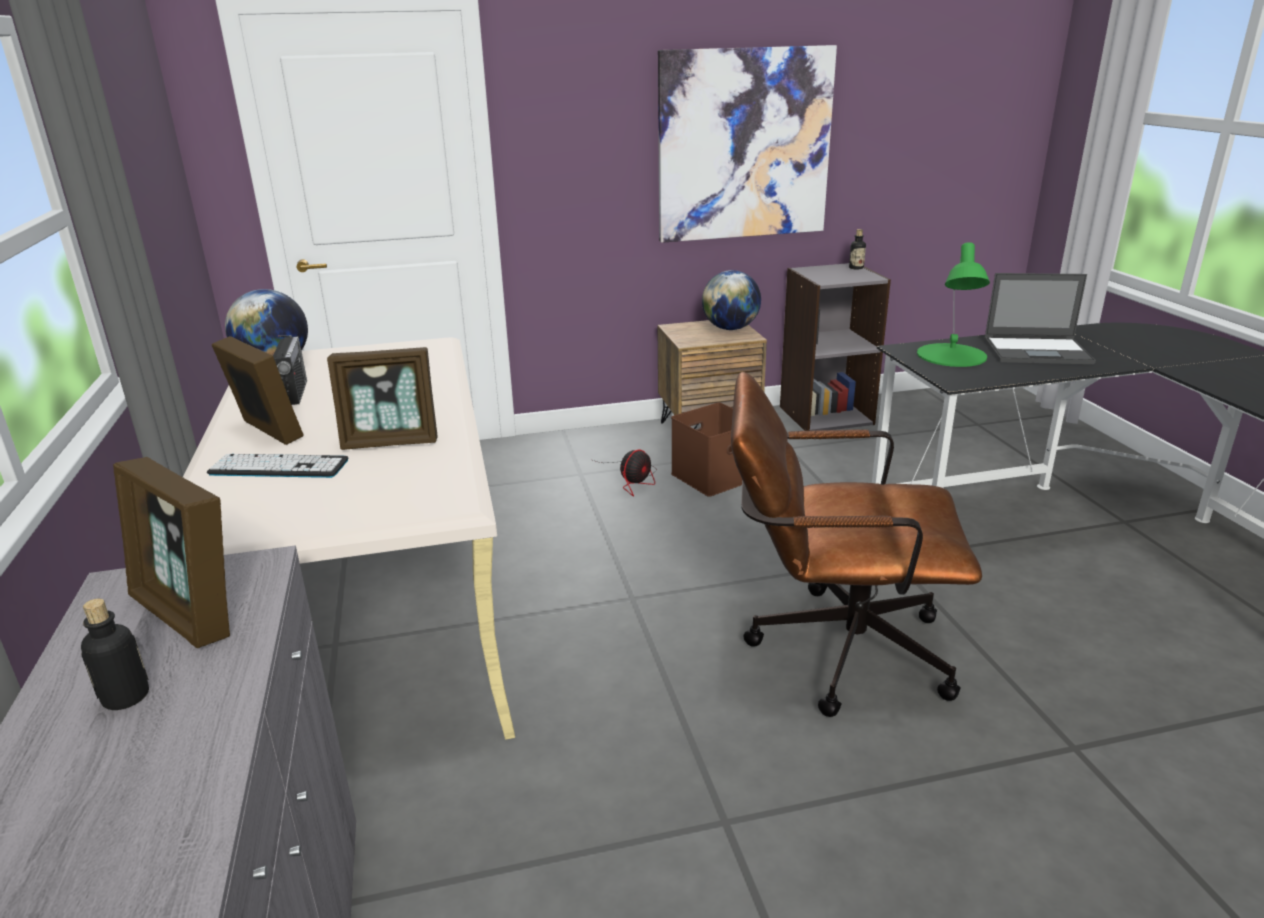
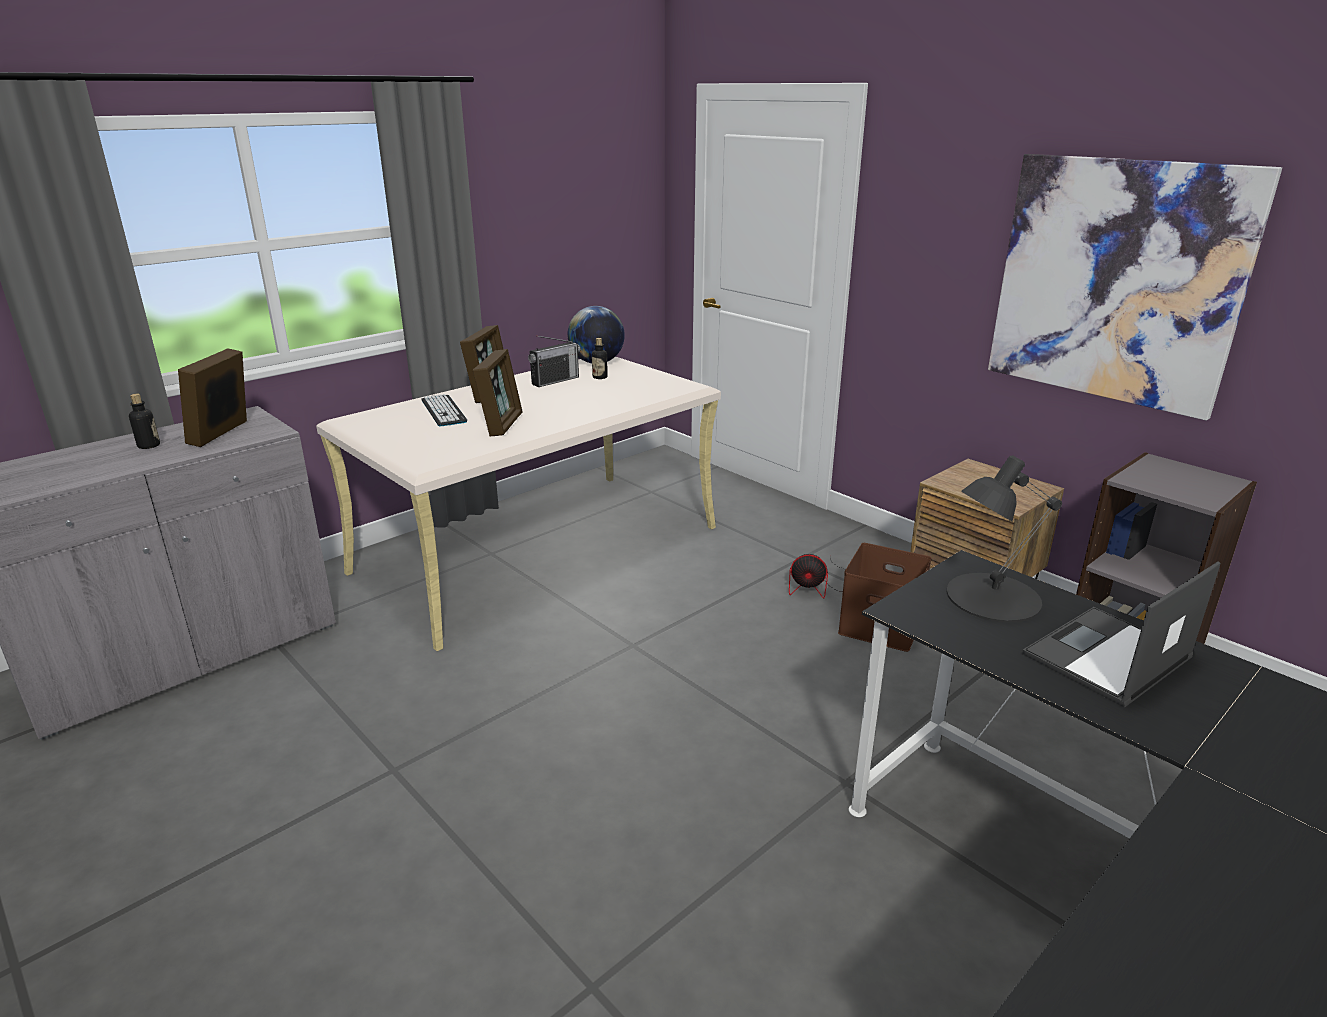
camera: 60 degrees right, 0 degrees up
picture frame [327,347,438,450] -> picture frame turned 135 degrees counterclockwise [473,349,523,436]
globe [702,270,761,330] -> none
brown office chair [731,372,982,717] -> none
bottle [849,229,866,269] -> bottle moved to [592,338,608,379]
green table lamp [917,242,990,367] -> black table lamp [947,455,1062,623]
laptop [984,273,1096,364] -> laptop turned 75 degrees clockwise [1022,562,1221,708]

